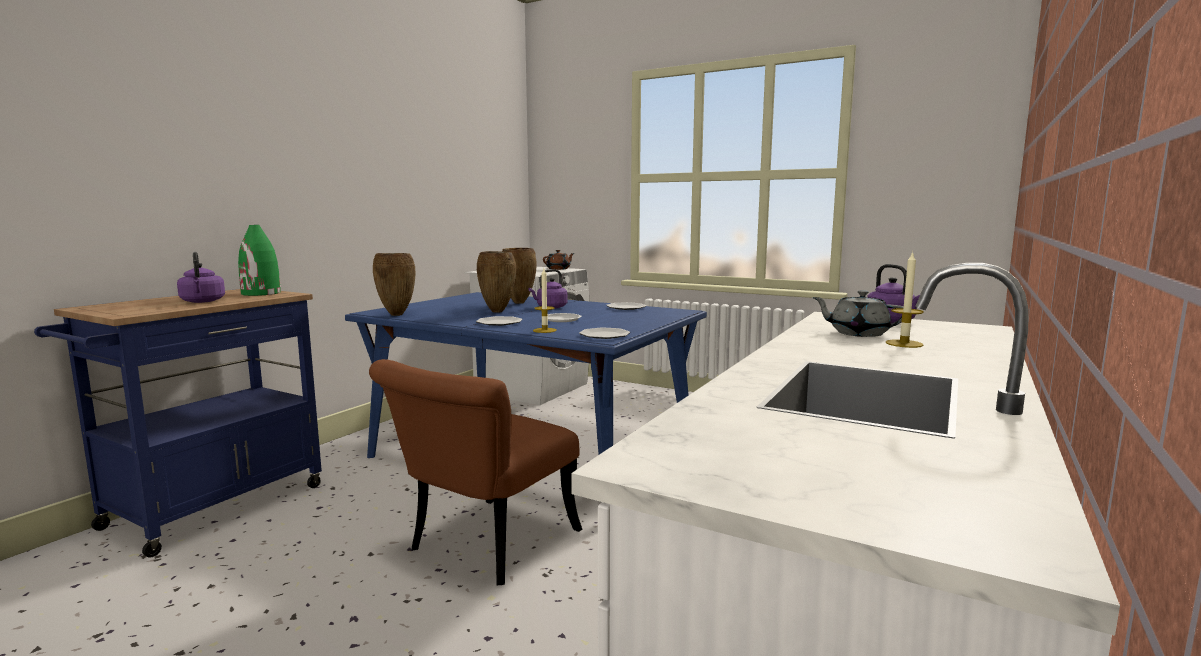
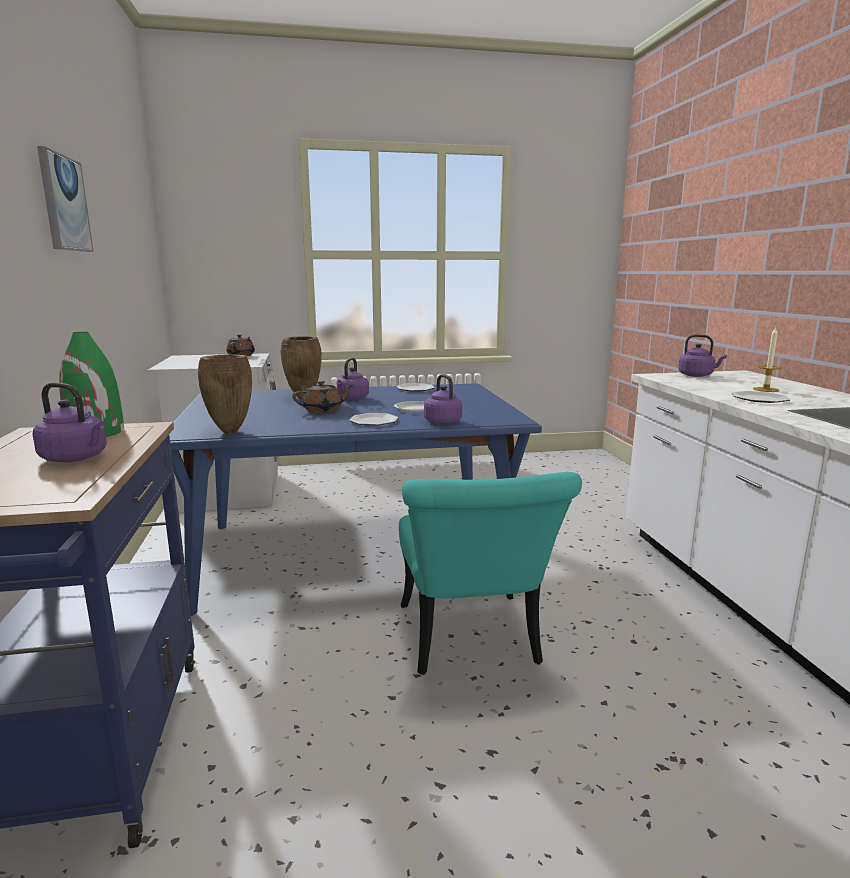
camera: 40 degrees left, 5 degrees up
brown chair [369,359,582,585] -> turquoise chair [399,472,582,675]
brown vase [477,251,516,313] -> brown teapot [293,381,353,413]
candle [533,269,557,333] -> purple kettle [424,374,462,424]
plate [579,327,630,339] -> plate moved to [732,391,790,403]
grey teapot [812,290,904,337] -> none
none -> picture [37,146,93,252]

